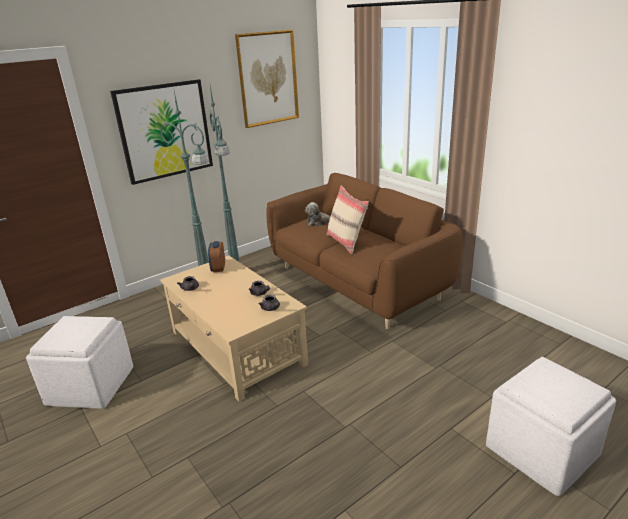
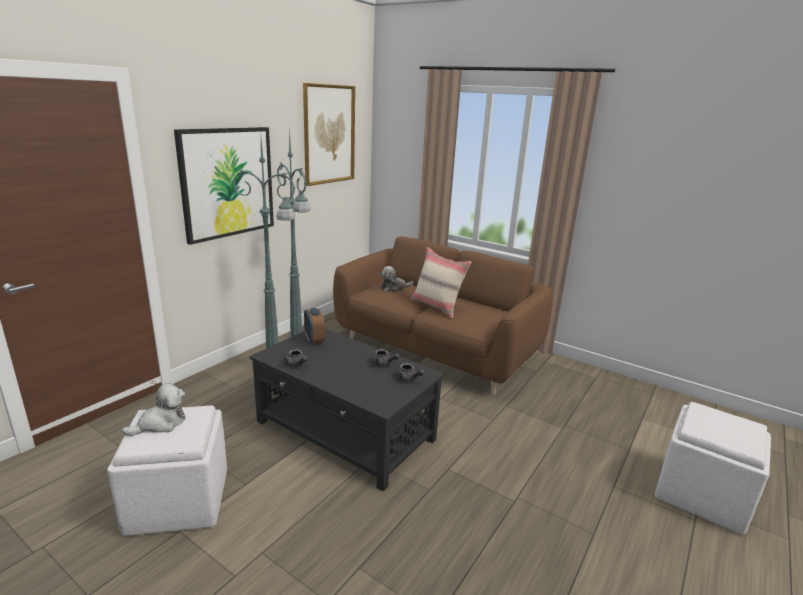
camera: 20 degrees left, 5 degrees down
beige coffee table [160,256,308,402] -> black coffee table [250,329,445,491]
none -> plush toy [122,383,185,436]

